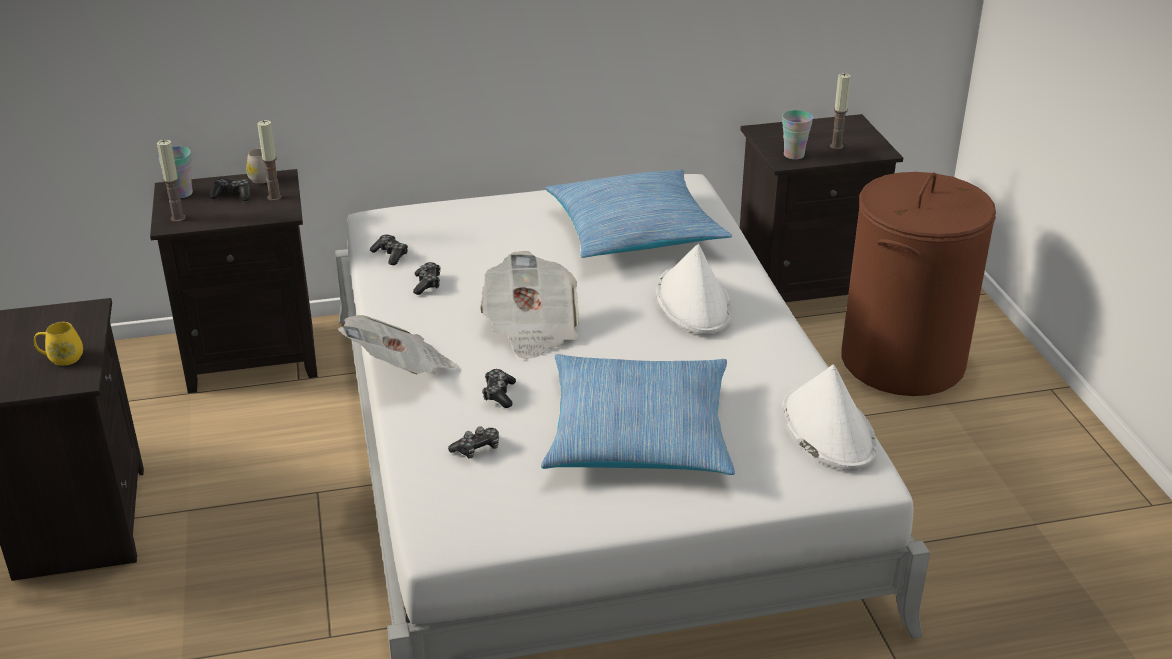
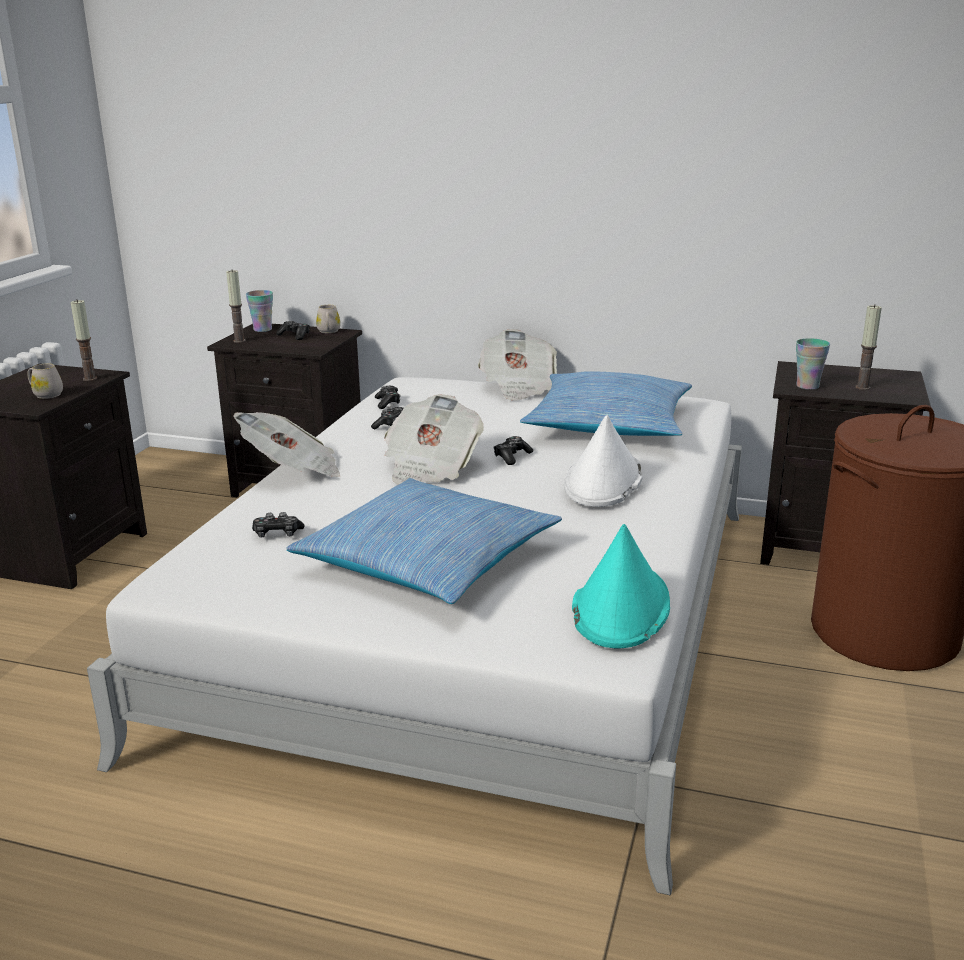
camera: 30 degrees right, 10 degrees down
yellow mug [34,322,83,366] -> white mug [27,363,63,399]
candle [257,120,282,201] -> candle moved to [71,299,97,381]
game controller [482,369,516,408] -> game controller moved to [494,436,534,465]
white hat [782,365,877,470] -> turquoise hat [572,524,670,648]
none -> newspaper [478,329,557,401]

